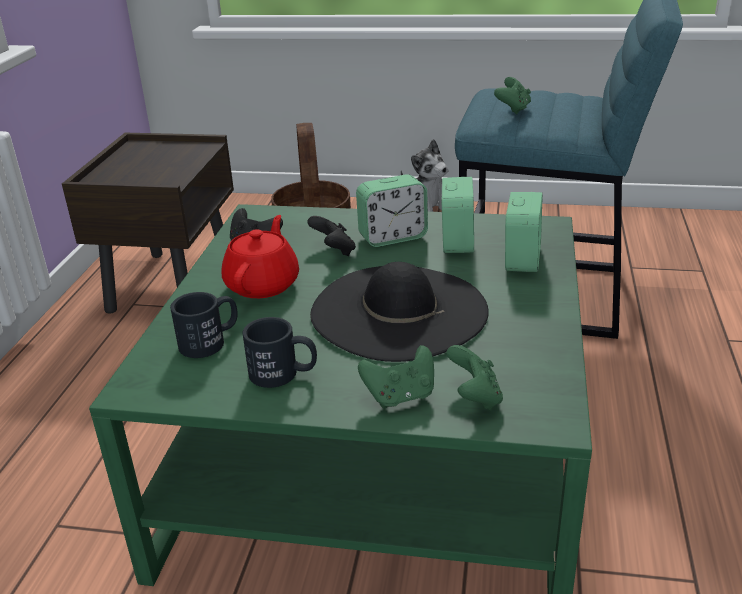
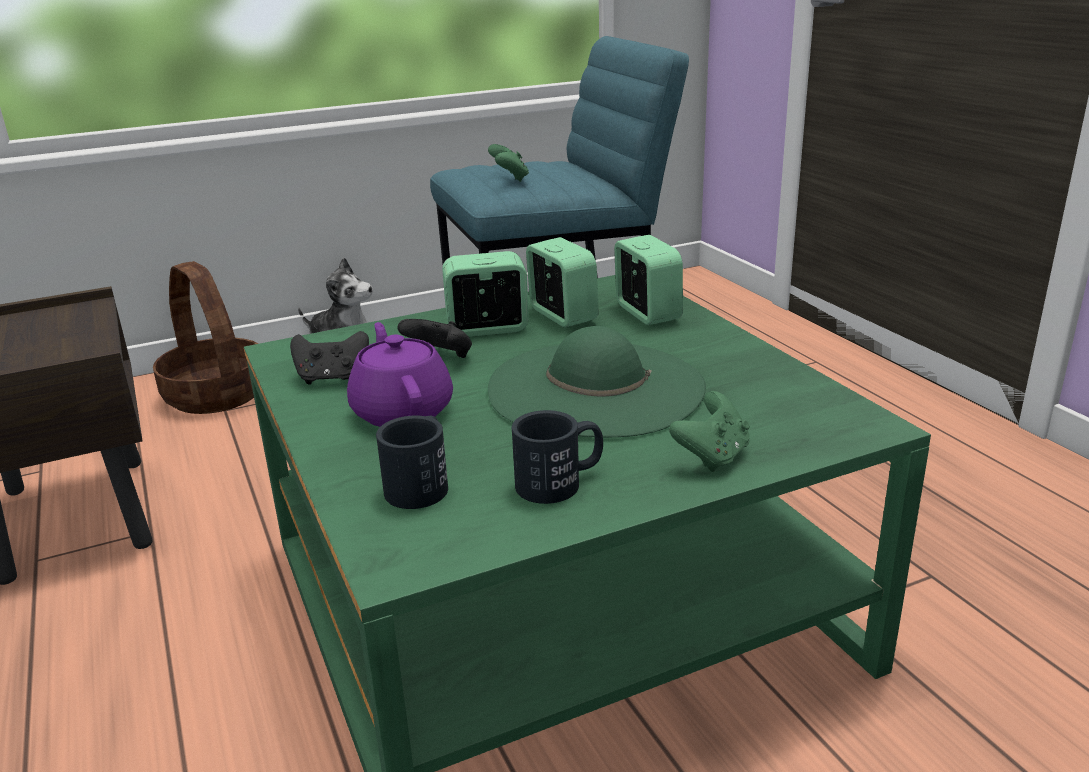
camera: 35 degrees left, 5 degrees down
red teapot [222,215,299,298] -> purple teapot [347,322,453,427]
black hat [310,262,489,362] -> green hat [488,326,706,437]
alarm clock [356,174,428,247] -> alarm clock turned 135 degrees counterclockwise [442,251,529,337]
green game controller [447,345,503,410] -> none

